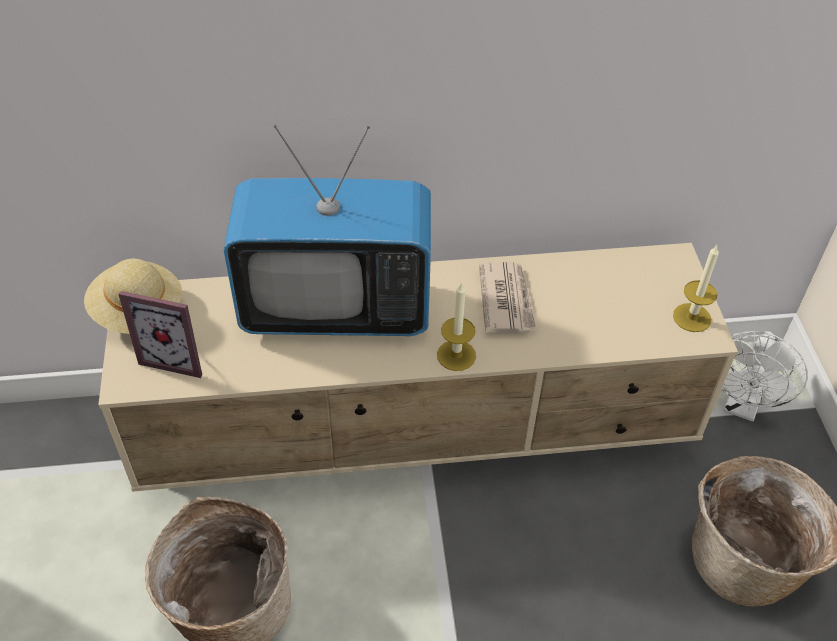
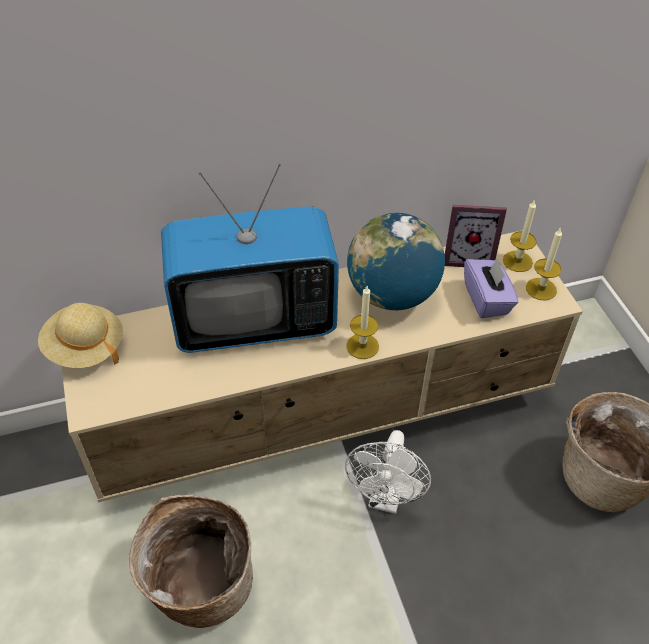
camera: 10 degrees left, 0 degrees up
picture frame [119,291,202,378] -> picture frame moved to [445,205,507,267]
newspaper [479,262,537,333] -> globe [347,213,445,310]
white fan [721,331,808,422] -> white fan moved to [345,430,431,514]
none -> purple tissue box [464,257,519,318]
none -> candle [503,199,537,272]

